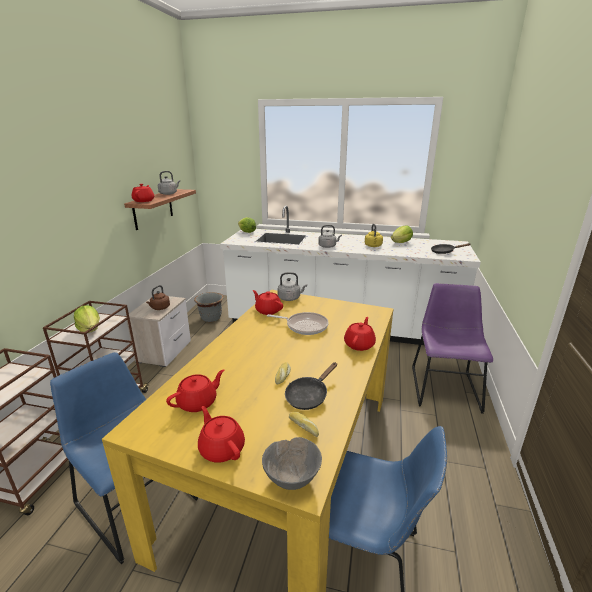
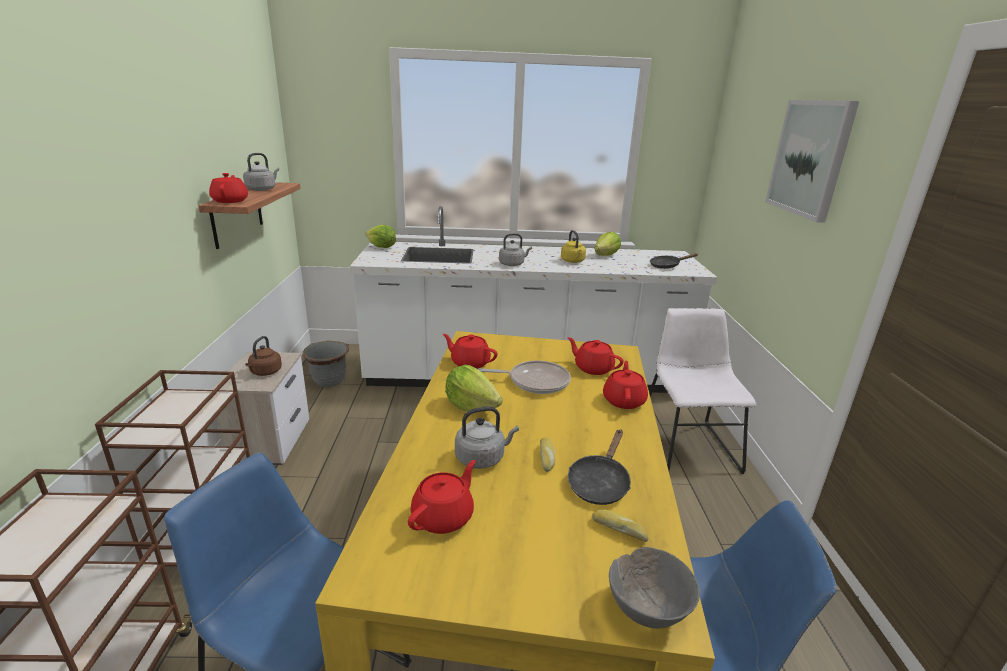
camera: 15 degrees left, 0 degrees up
lettuce [74,305,100,333] -> lettuce moved to [445,365,503,412]
red teapot [198,406,245,462] -> red teapot moved to [567,337,624,375]
grey kettle [278,272,307,301] -> grey kettle moved to [455,406,519,469]
purple chair [412,283,493,414] -> white chair [649,308,756,474]
none -> picture [765,100,859,223]

